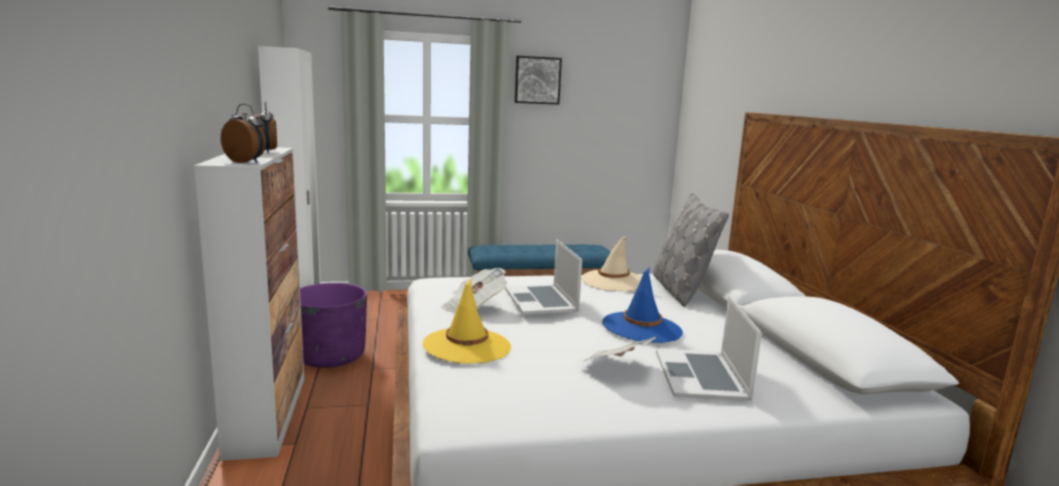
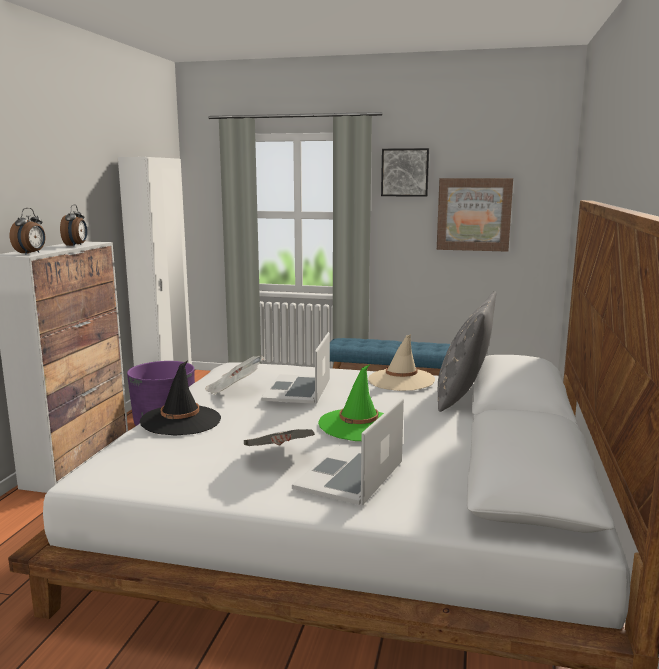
camera: 25 degrees right, 0 degrees up
alarm clock [221,104,266,163] -> alarm clock turned 60 degrees clockwise [10,208,45,255]
yellow hat [422,279,511,364] -> black hat [140,360,221,436]
blue hat [602,267,683,343] -> green hat [318,364,384,441]
none -> picture [437,178,513,252]

